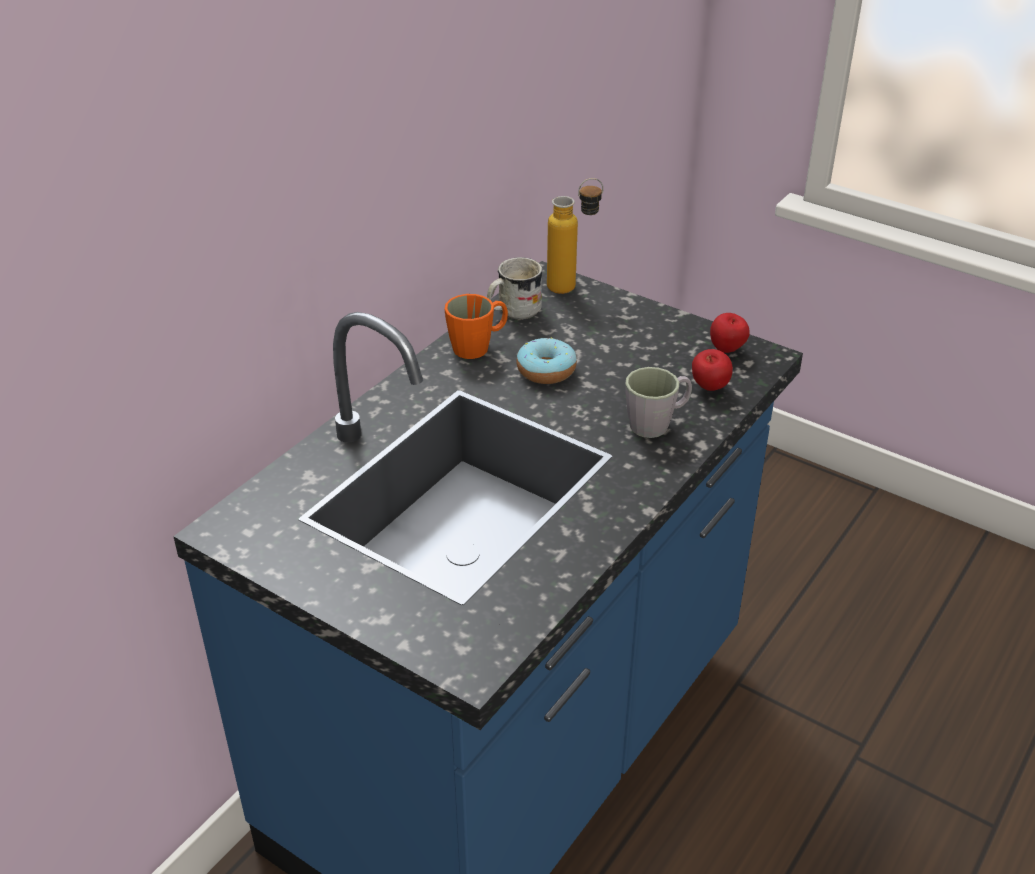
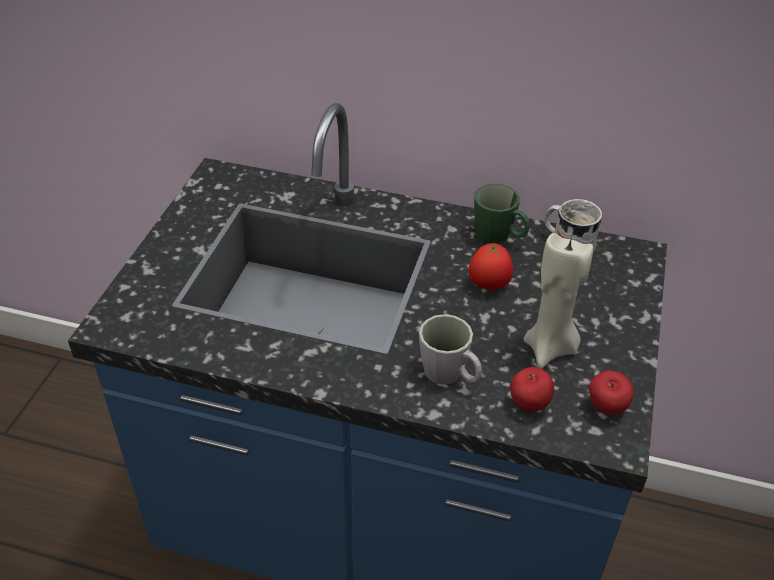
camera: 70 degrees right, 5 degrees up
orange mug [445,294,508,359] -> green mug [474,184,530,244]
donut [516,338,577,384] -> tomato [469,242,513,290]
bottle [547,178,603,294] -> none
none -> beige candle [524,233,593,368]

